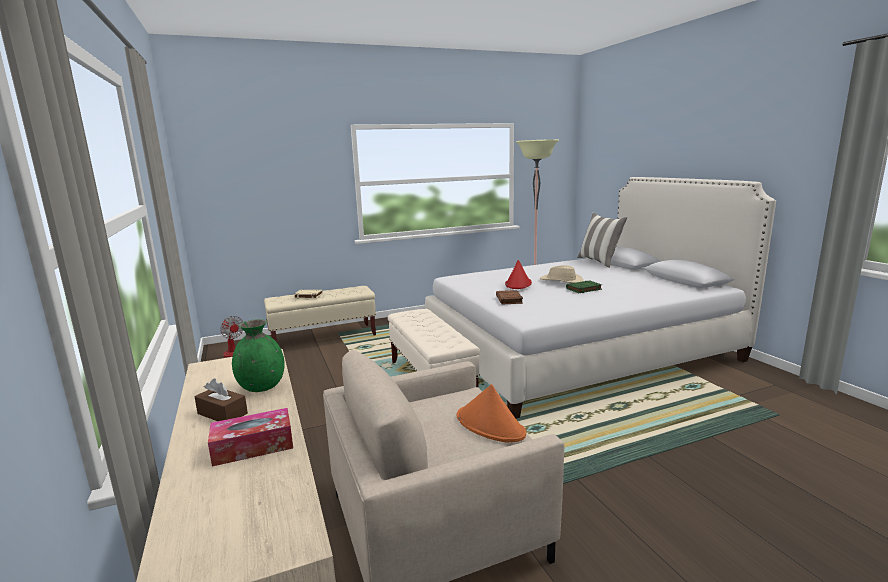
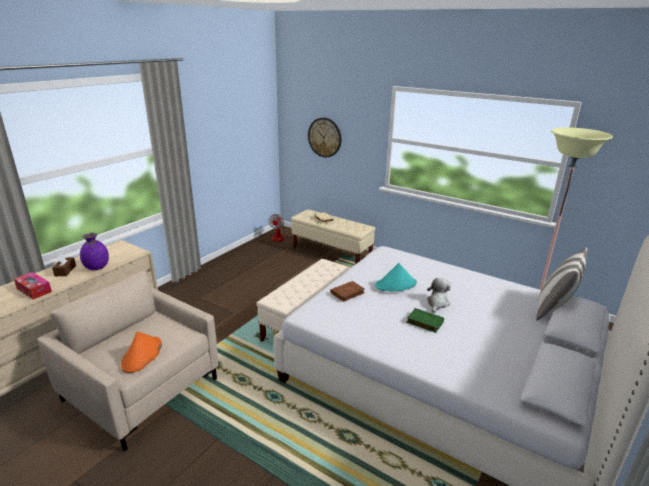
camera: 55 degrees right, 10 degrees up
green vase [232,319,285,392] -> purple vase [80,233,109,270]
red hat [505,260,532,289] -> turquoise hat [376,263,417,291]
beige hat [540,265,583,283] -> plush toy [427,278,451,313]
none -> wall clock [308,118,341,158]

